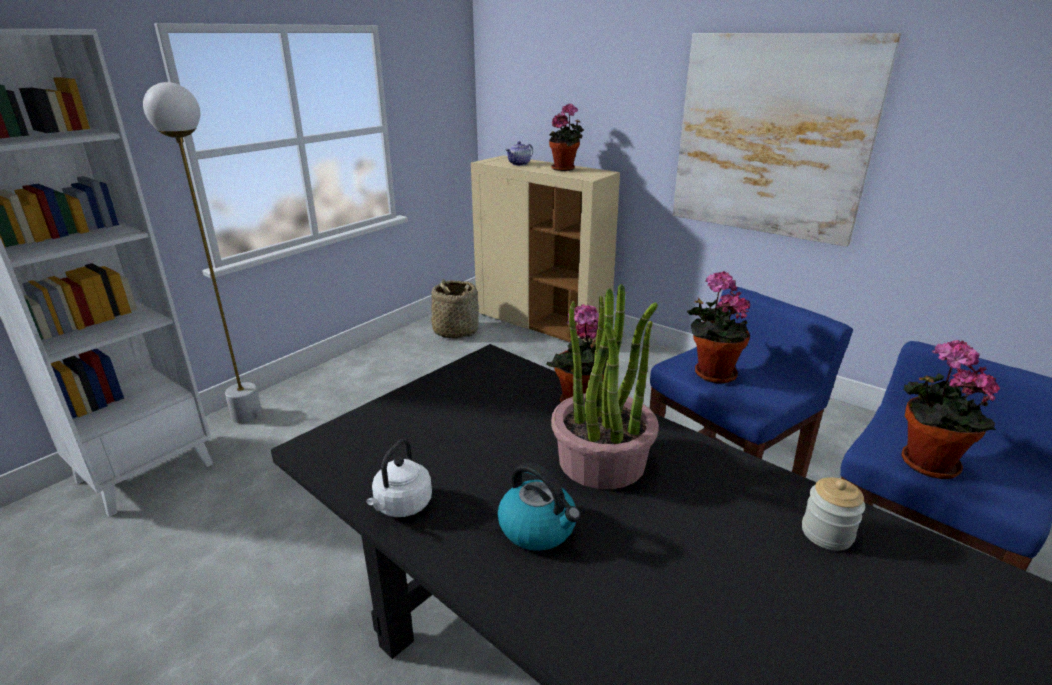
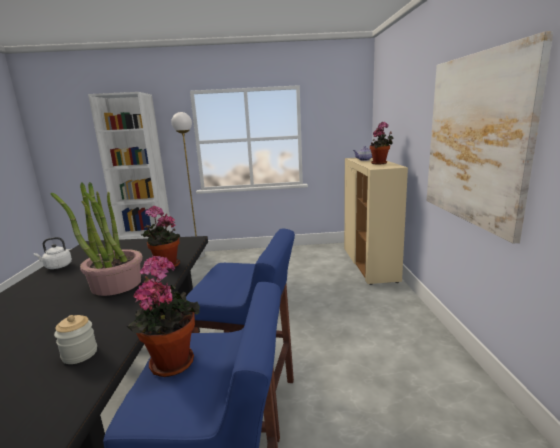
camera: 50 degrees right, 10 degrees down
basket [431,279,479,339] -> none
kettle [498,462,581,551] -> none
potted plant [687,271,750,384] -> none

